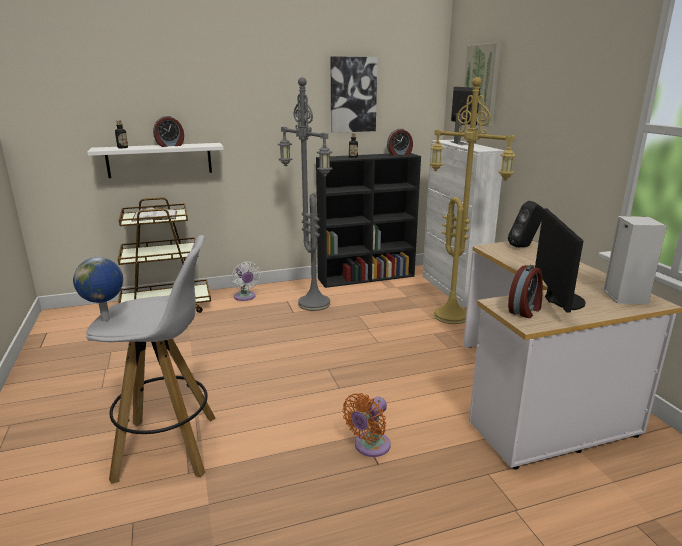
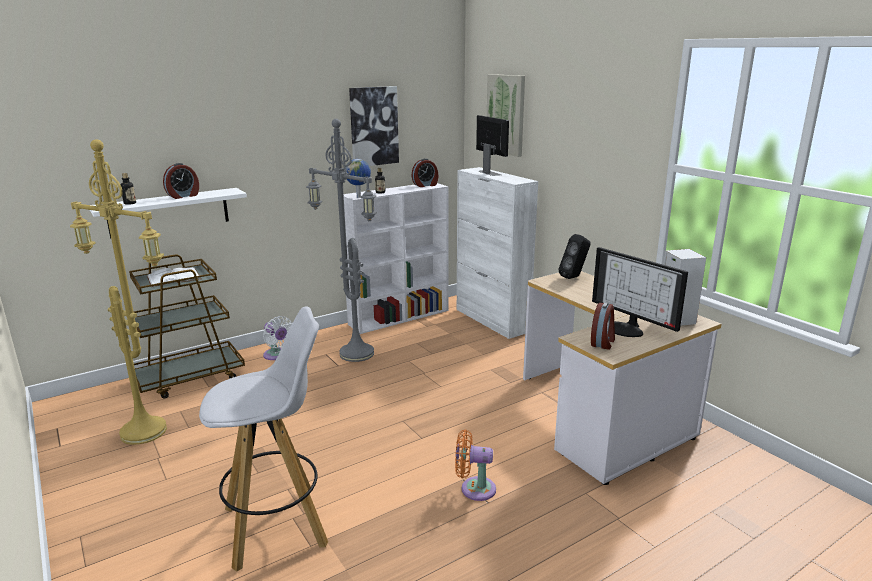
camera: 15 degrees left, 0 degrees up
globe [73,257,123,321] -> globe moved to [345,159,371,198]
black bookcase [316,153,421,288] -> white bookcase [344,183,449,334]
orange fan [342,393,391,457] -> orange fan turned 75 degrees clockwise [455,430,496,501]
yellow floor lamp [430,77,516,324] -> yellow floor lamp moved to [70,139,167,445]
monitor [535,209,586,313] -> monitor turned 150 degrees clockwise [592,247,688,337]

